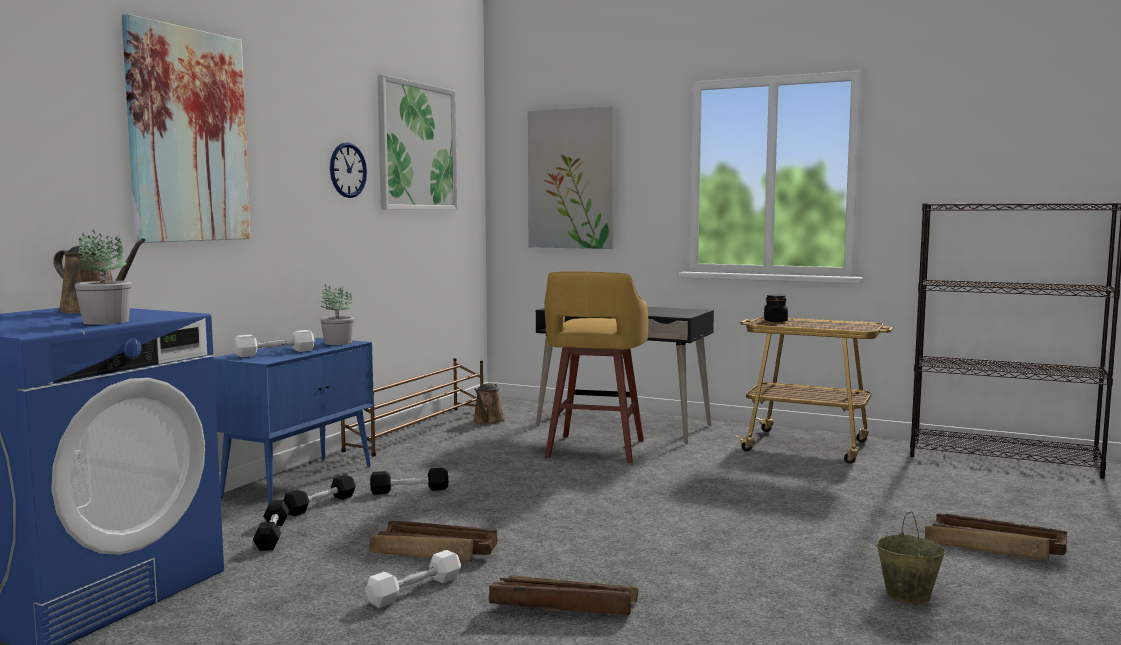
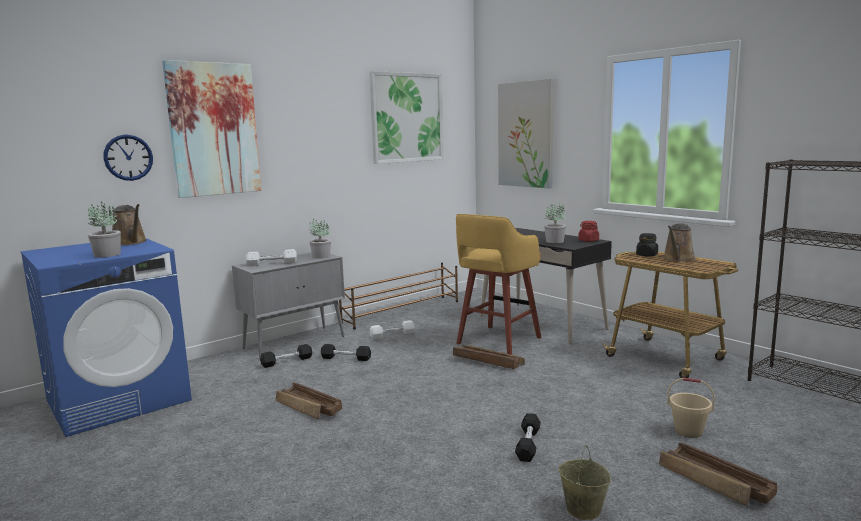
camera: 25 degrees right, 5 degrees up
blue cabinet [214,338,374,505] -> grey cabinet [232,252,345,359]
black dumbbell [253,500,290,551] -> black dumbbell moved to [515,413,541,462]
wall clock [330,143,367,198] -> wall clock moved to [103,134,153,181]
white dumbbell [366,550,461,608] -> white dumbbell moved to [370,320,415,339]
brown watering can [473,383,505,424] -> brown watering can moved to [663,224,696,262]
crate [489,575,638,615] -> crate moved to [453,345,525,369]
none -> potted plant [544,204,566,243]
none -> red jar [578,221,599,242]
none -> beige bucket [667,378,715,438]

